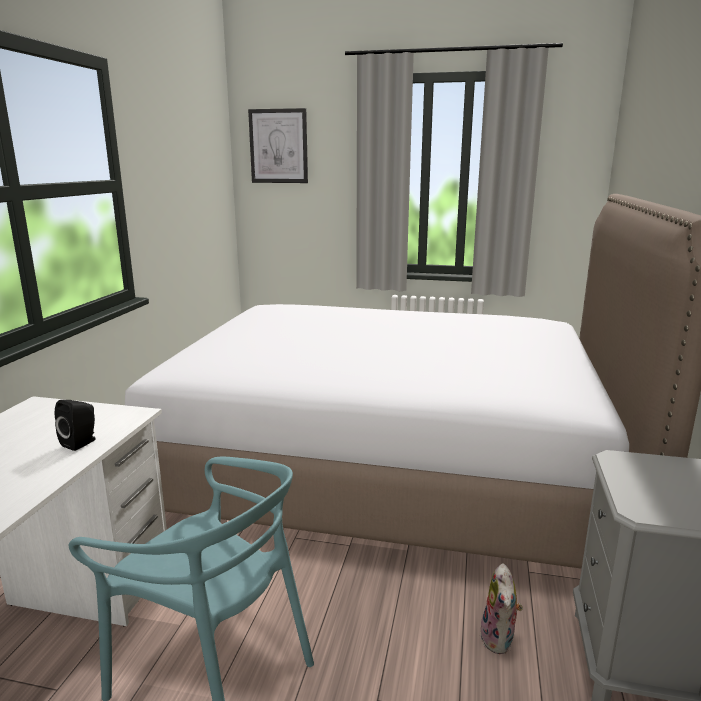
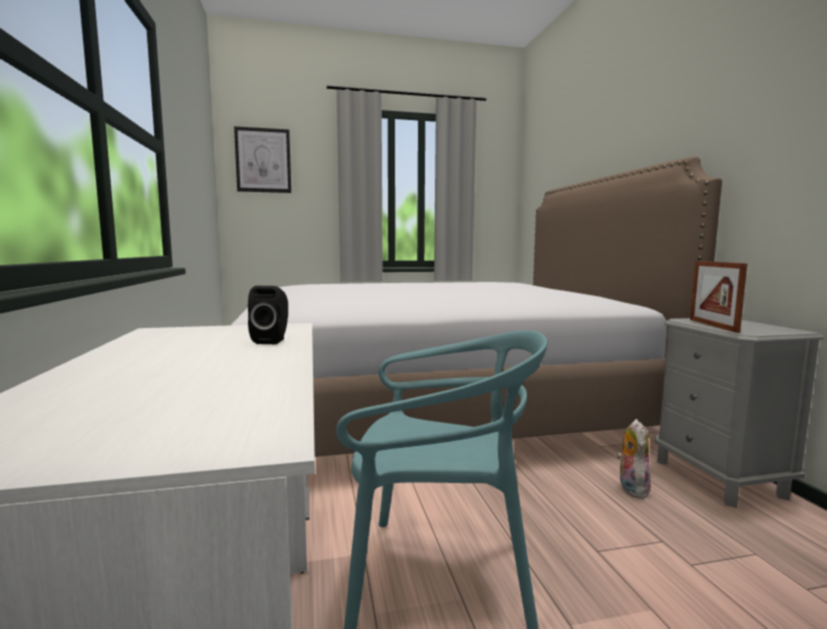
camera: 25 degrees left, 10 degrees down
plush toy [480,564,523,654] -> plush toy turned 150 degrees counterclockwise [617,419,651,499]
none -> picture frame [690,261,748,333]

